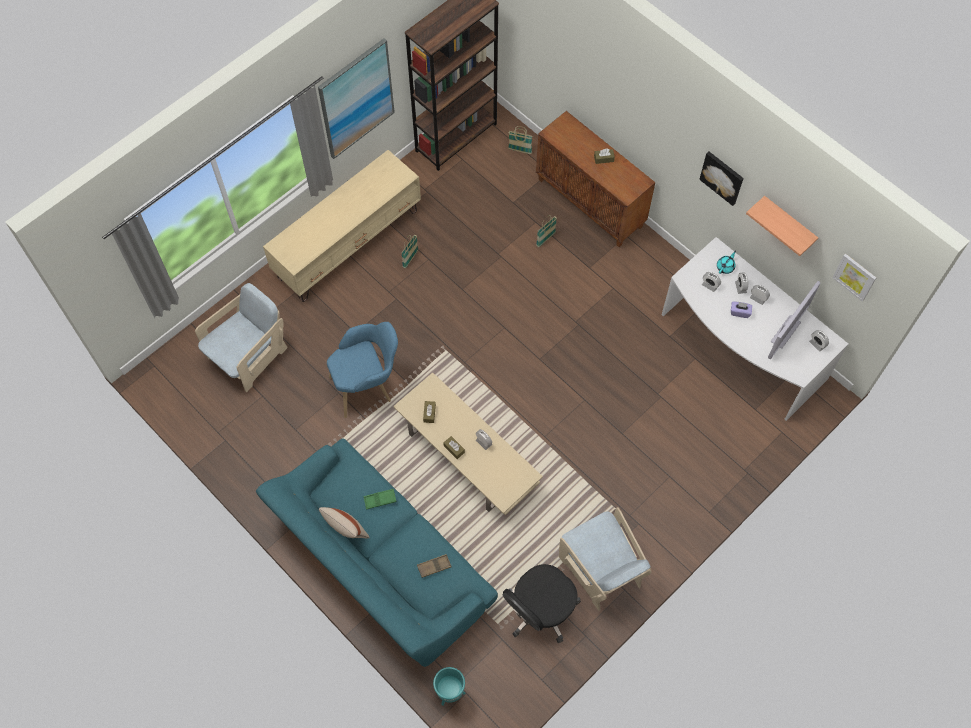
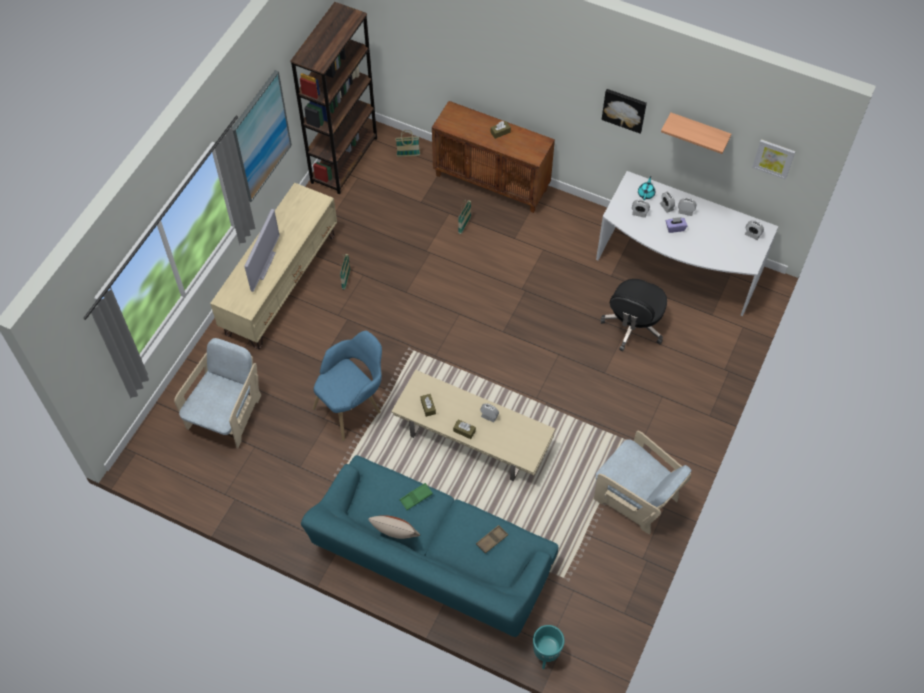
camera: 20 degrees left, 5 degrees down
black office chair [502,564,581,643] -> black office chair moved to [600,279,667,351]
television [768,281,821,359] -> television moved to [244,209,280,292]

